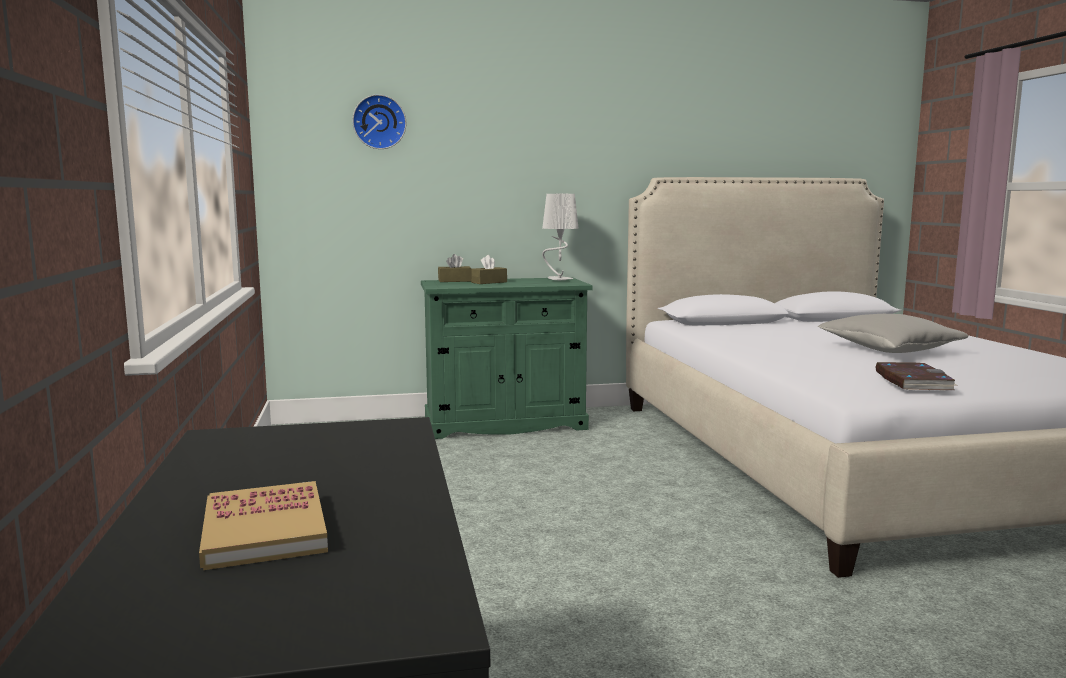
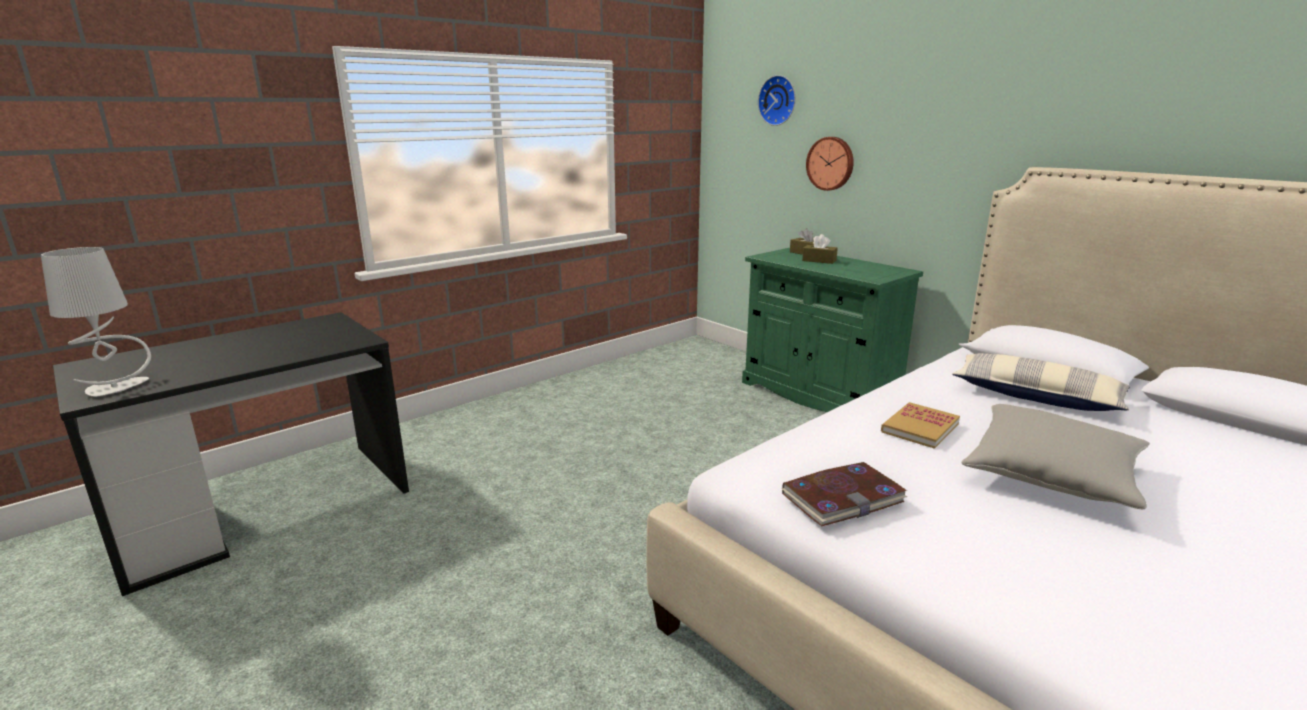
camera: 60 degrees right, 10 degrees up
book [199,481,328,570] -> book moved to [881,402,960,449]
grey table lamp [542,194,579,280] -> grey table lamp moved to [41,247,151,397]
none -> wall clock [806,137,854,191]
none -> pillow [952,353,1130,411]

